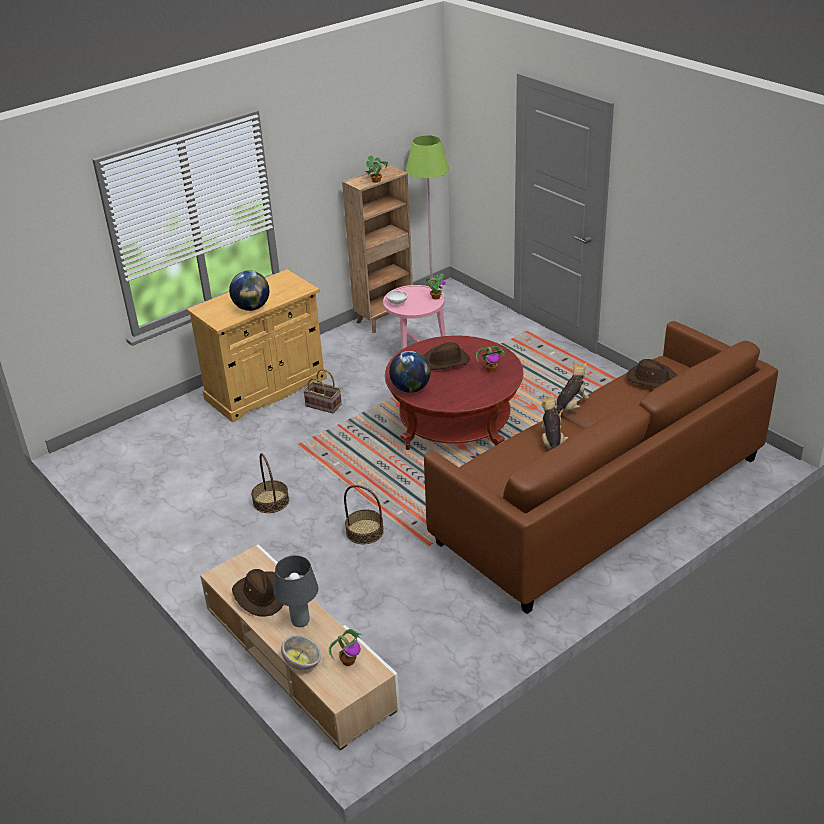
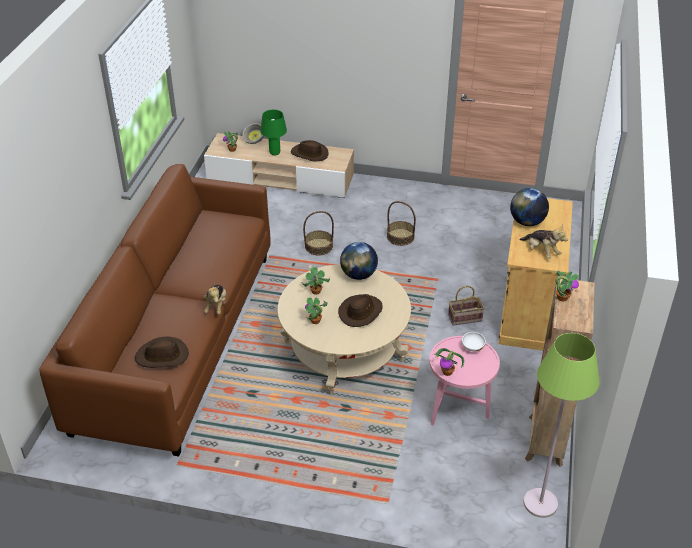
camera: 140 degrees right, 5 degrees up
grey table lamp [274,555,318,627] -> green table lamp [261,110,287,156]
red coffee table [385,336,524,450] -> beige coffee table [278,264,411,395]
plush toy [542,393,568,449] -> plush toy moved to [519,225,568,259]
none -> potted plant [303,267,330,295]

